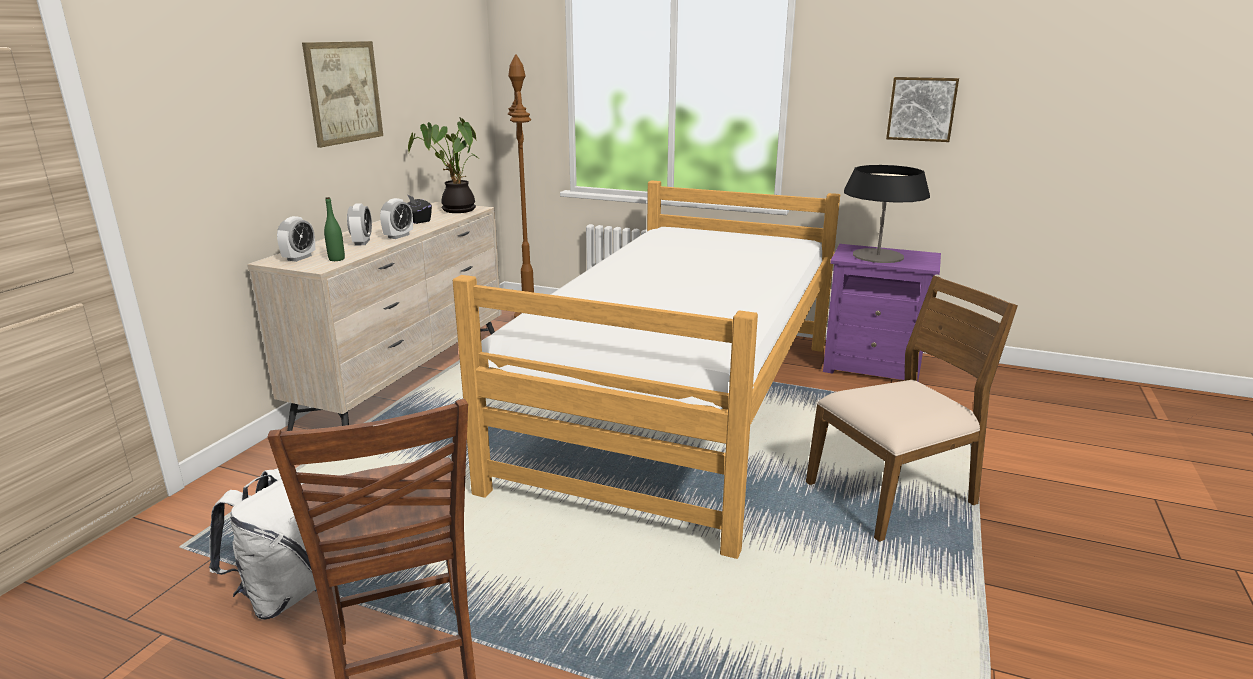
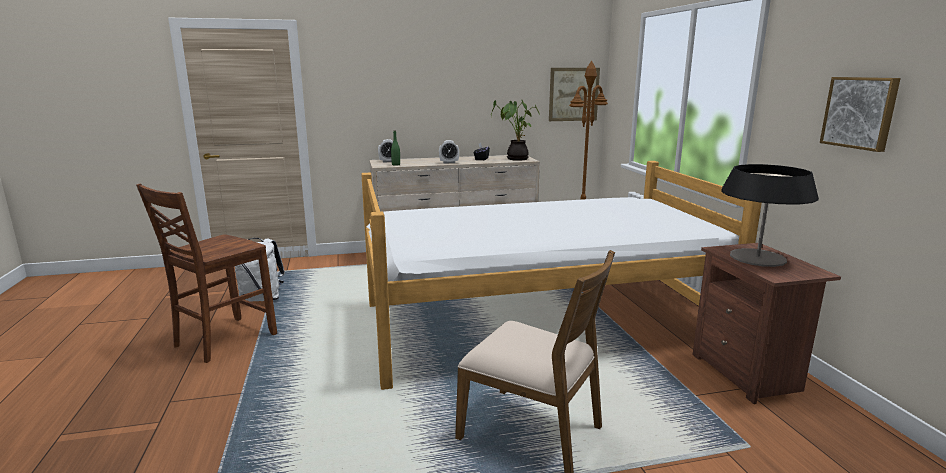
camera: 55 degrees right, 5 degrees down
picture [302,41,383,148] -> picture moved to [549,68,600,121]
alarm clock [347,204,372,245] -> none
purple nightstand [823,244,941,382] -> brown nightstand [693,243,841,404]

